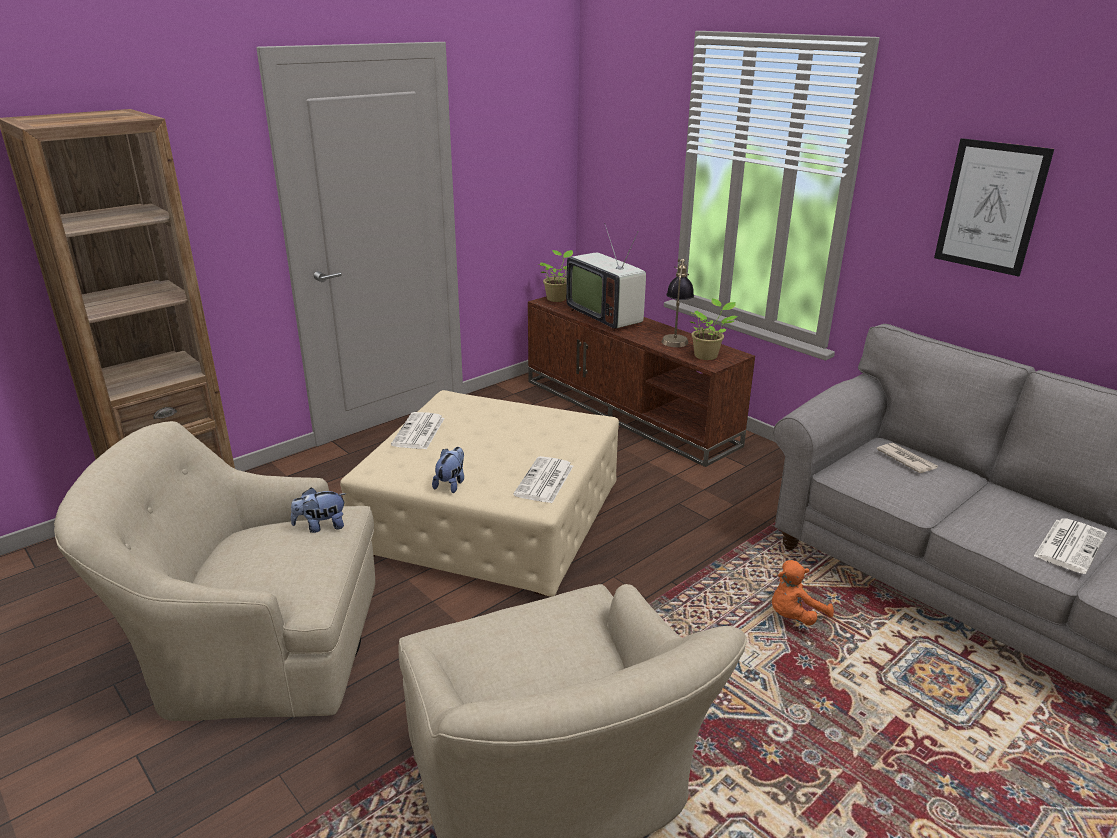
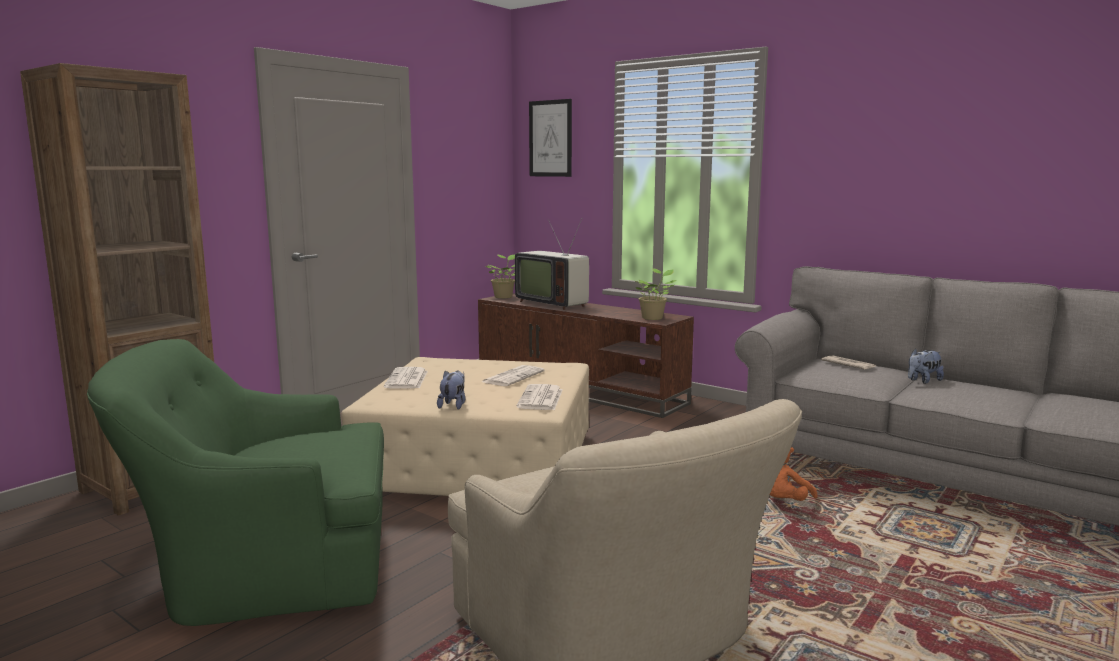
camera: 10 degrees left, 15 degrees down
beige armchair [54,421,375,721] -> green armchair [87,339,384,626]
plush toy [291,488,346,533] -> plush toy moved to [908,348,944,384]
table lamp [662,259,694,347] -> none
picture [934,138,1054,277] -> picture moved to [529,99,572,177]
newspaper [1034,518,1107,574] -> newspaper moved to [482,365,545,386]

